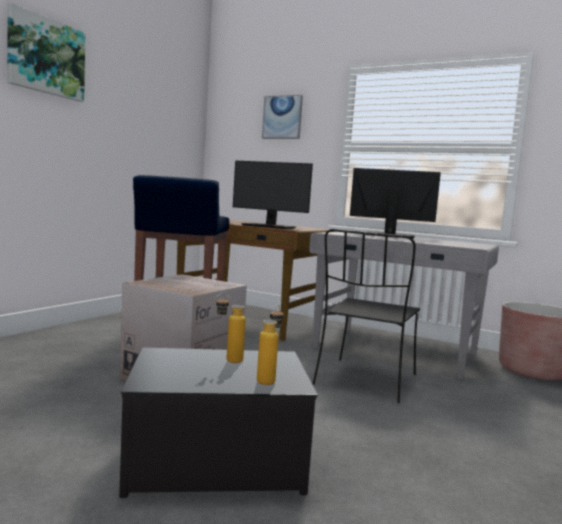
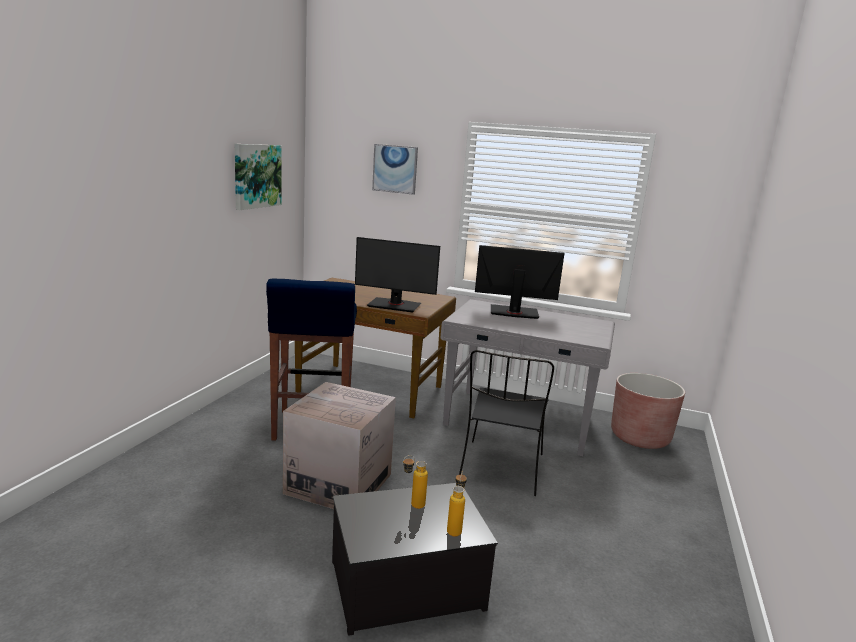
camera: 10 degrees left, 10 degrees up
picture [7,3,86,102] -> picture moved to [235,144,282,210]

